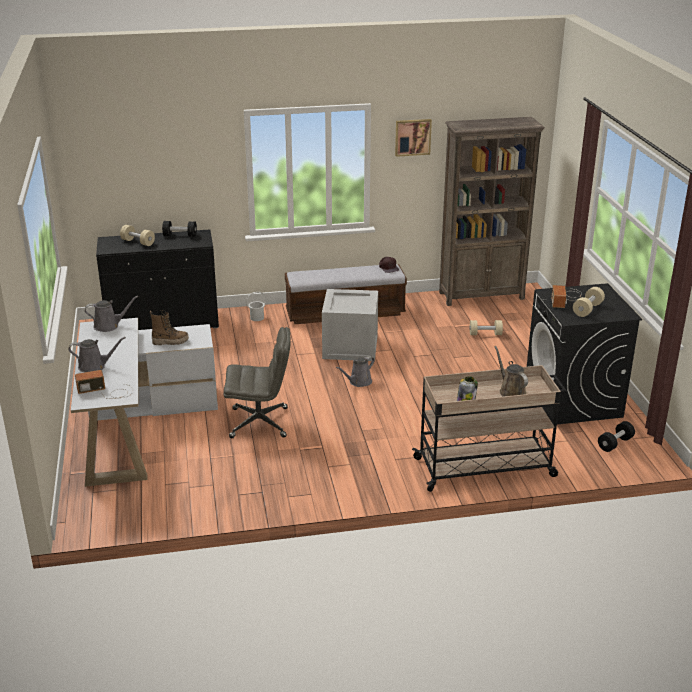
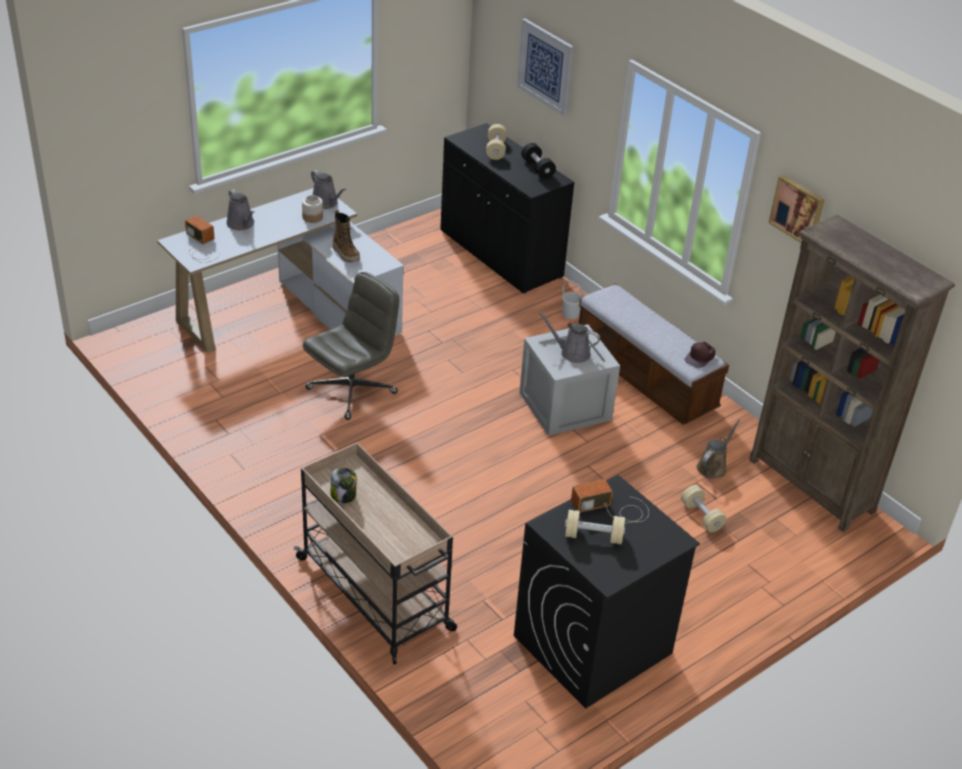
camera: 60 degrees right, 10 degrees up
grey office chair [224,327,291,438] -> grey office chair turned 105 degrees counterclockwise [302,272,399,420]
grey watering can [336,356,374,387] -> grey watering can moved to [539,313,600,363]
brown watering can [494,346,528,397] -> brown watering can moved to [696,419,740,479]
black dumbbell [598,421,635,452] -> none
none -> jar [302,195,323,223]
none -> picture [517,19,574,116]

